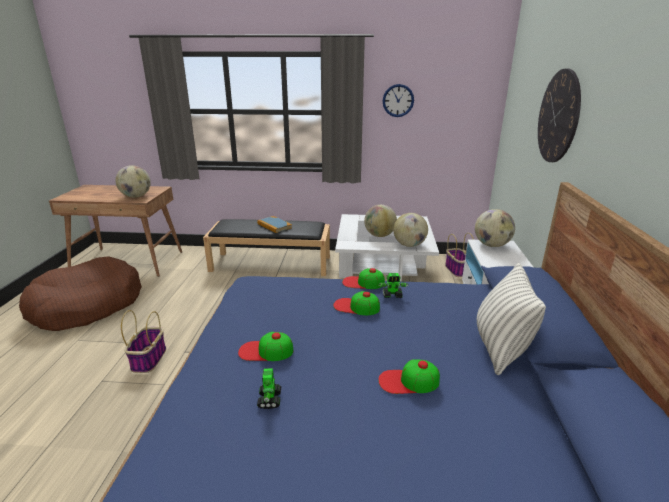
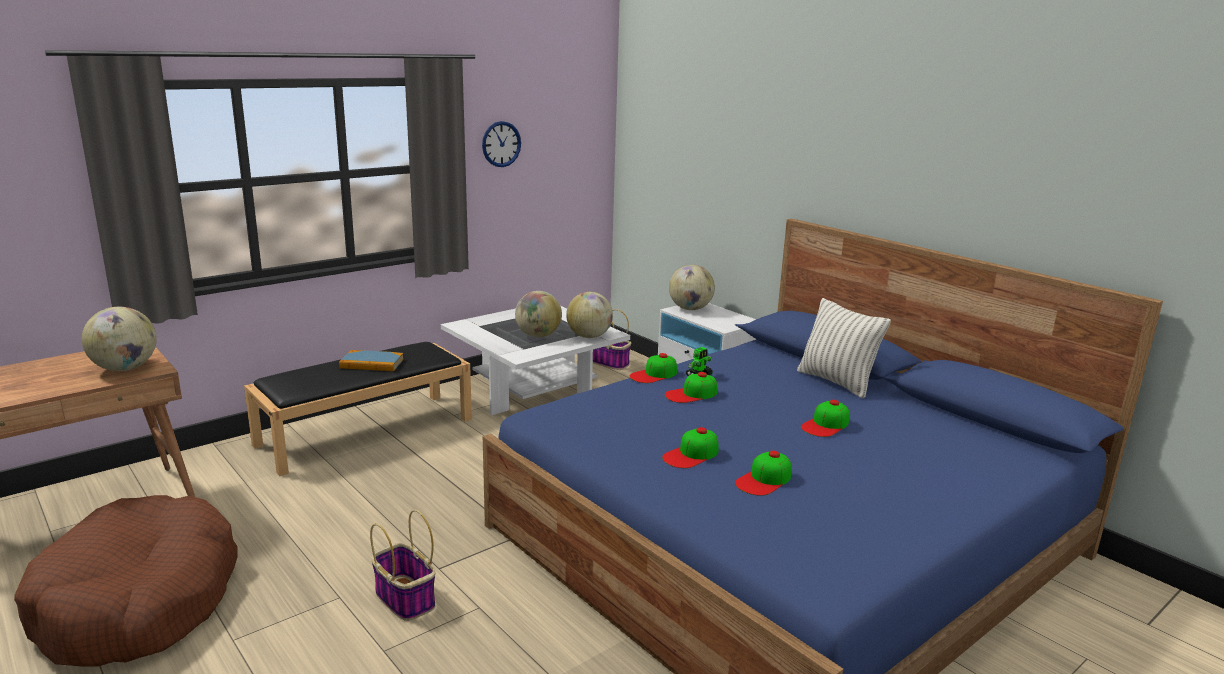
camera: 45 degrees left, 5 degrees down
toy robot [257,368,281,409] -> cap [735,451,792,496]
wall clock [538,69,581,162] -> none

